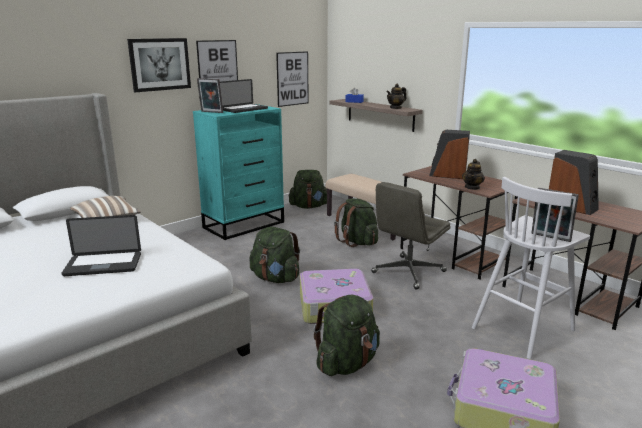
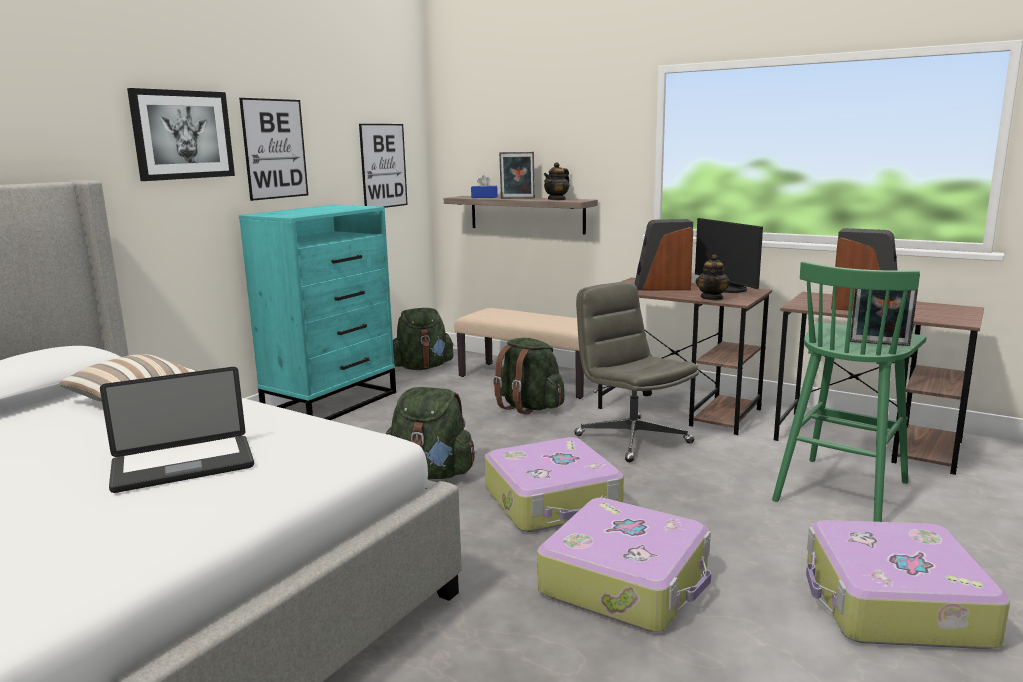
camera: 15 degrees left, 5 degrees down
picture frame [197,78,223,113] -> picture frame moved to [499,152,535,199]
laptop [220,79,268,113] -> none
green backpack [314,294,380,376] -> suitcase [537,498,711,632]
grey office chair [371,182,451,290] -> grey office chair turned 120 degrees clockwise [574,282,699,462]
white stool [472,177,590,359] -> green stool [772,261,927,522]
none -> monitor [695,218,763,293]

